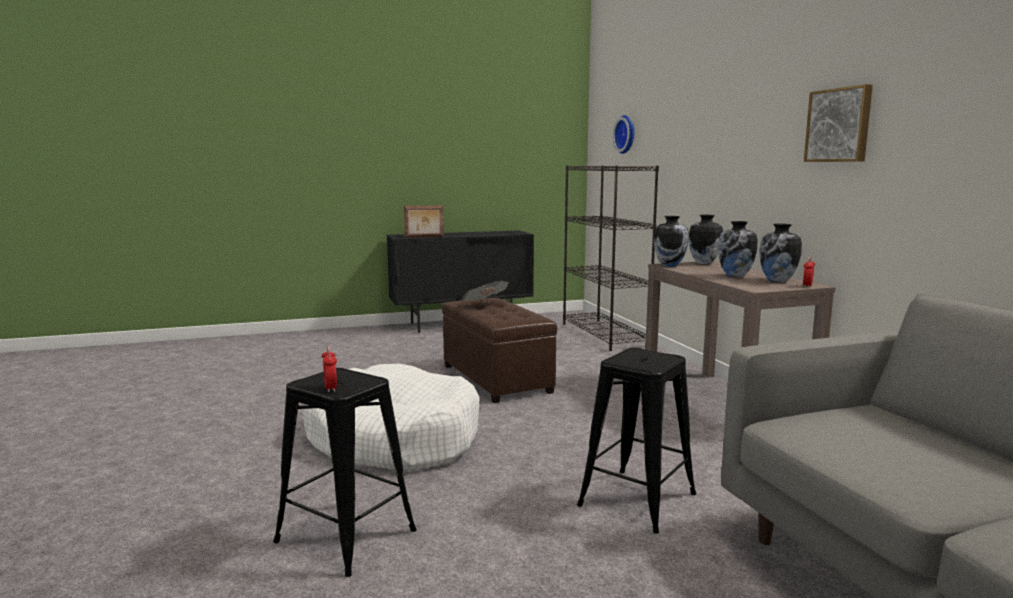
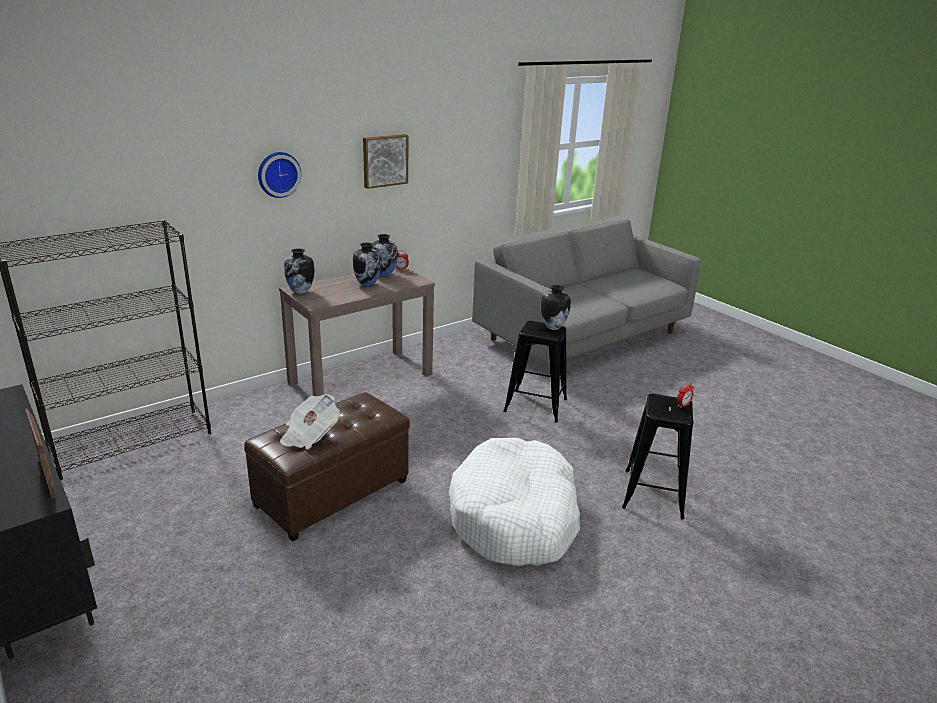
camera: 110 degrees left, 15 degrees up
wall clock [613,115,634,154] -> wall clock moved to [258,152,301,198]
vase [654,216,689,267] -> vase moved to [541,285,571,330]

